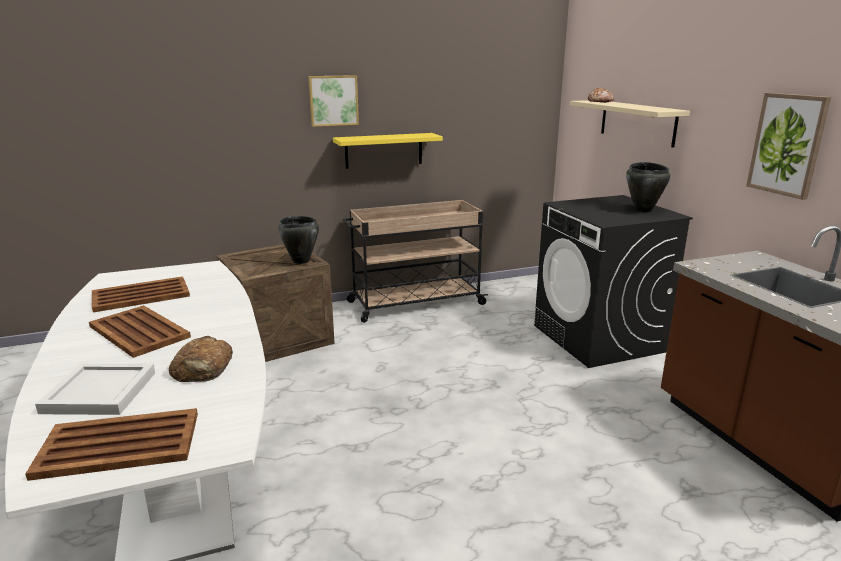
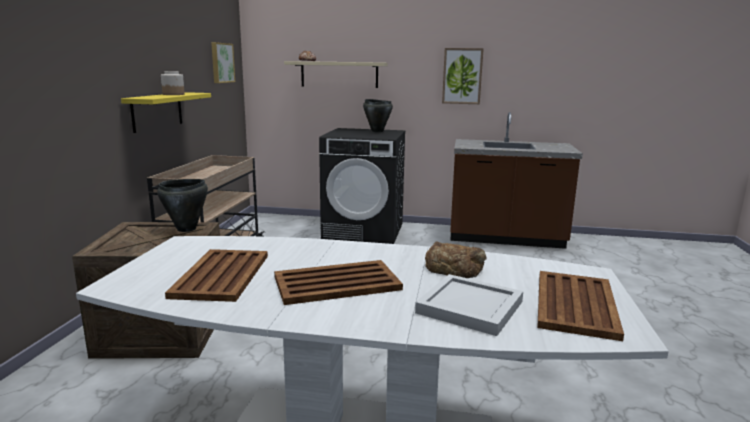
camera: 60 degrees left, 5 degrees down
picture [308,75,359,127] -> picture moved to [211,42,235,83]
none -> jar [161,71,185,95]

